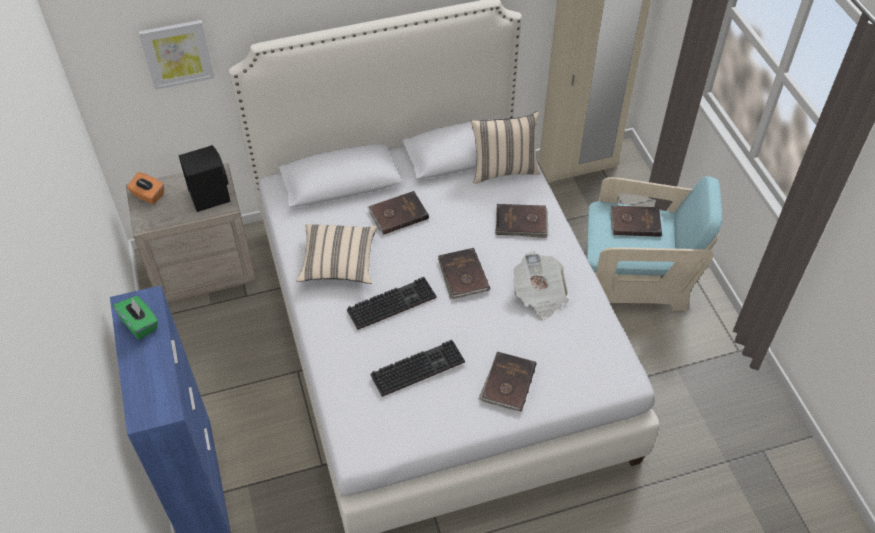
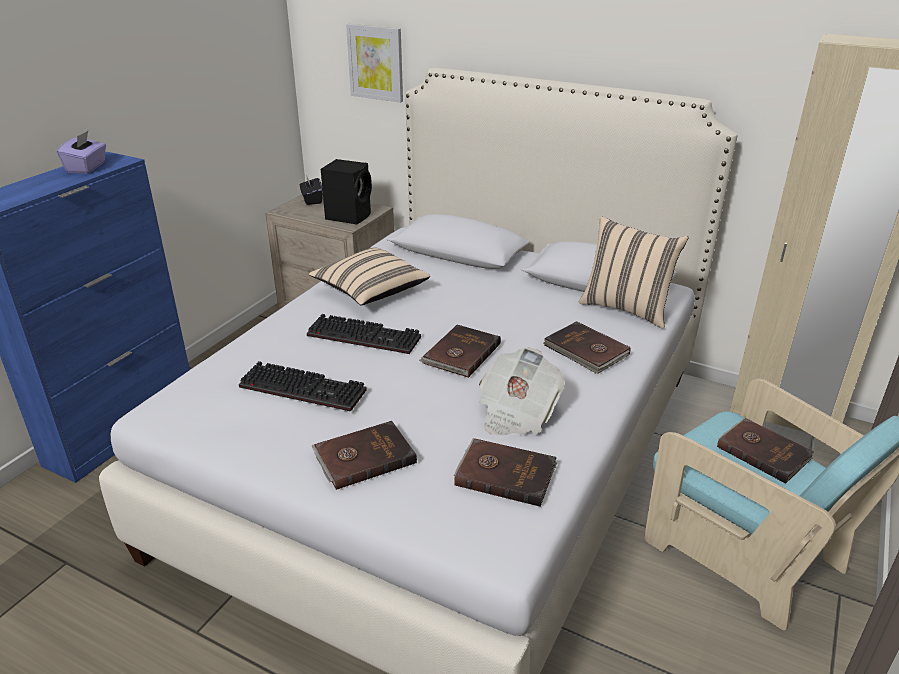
camera: 45 degrees right, 20 degrees down
green tissue box [113,296,158,340] -> purple tissue box [57,131,106,174]
orange tissue box [127,172,164,205] -> black tissue box [300,175,323,205]
brown book [368,191,429,235] -> brown book moved to [454,438,557,507]

